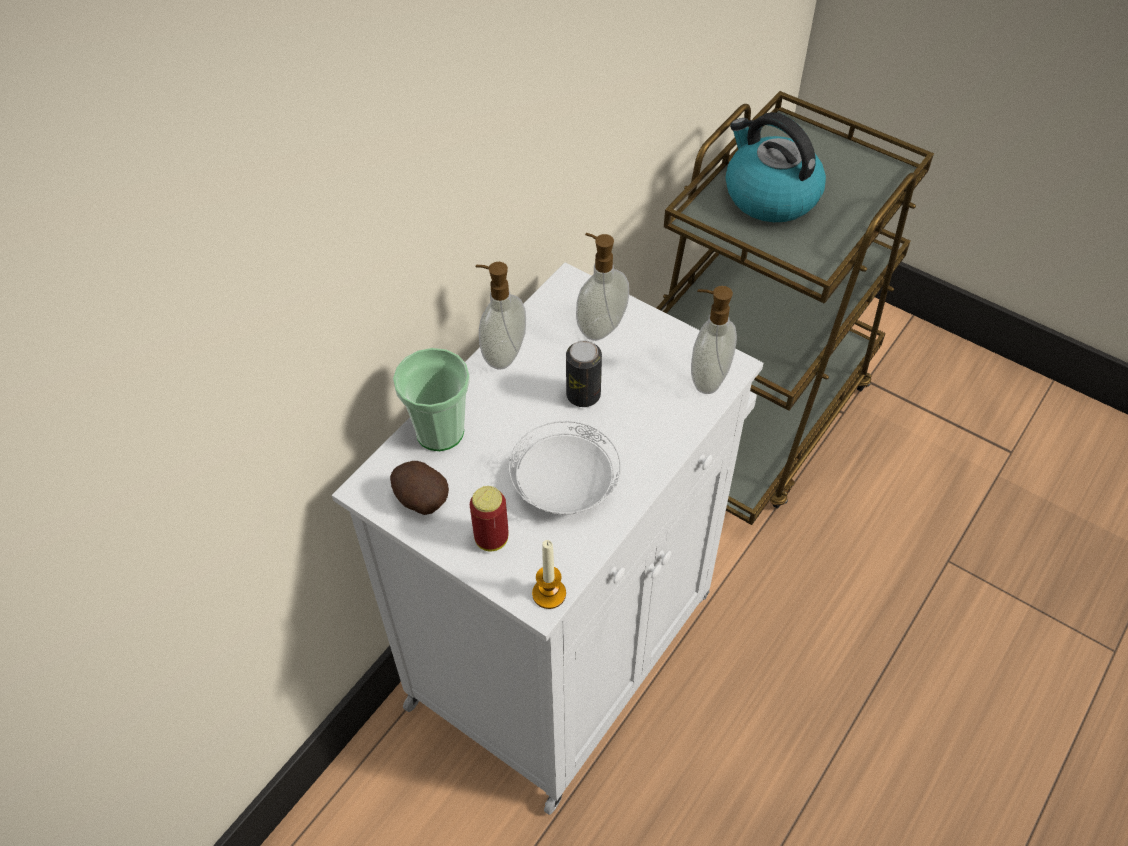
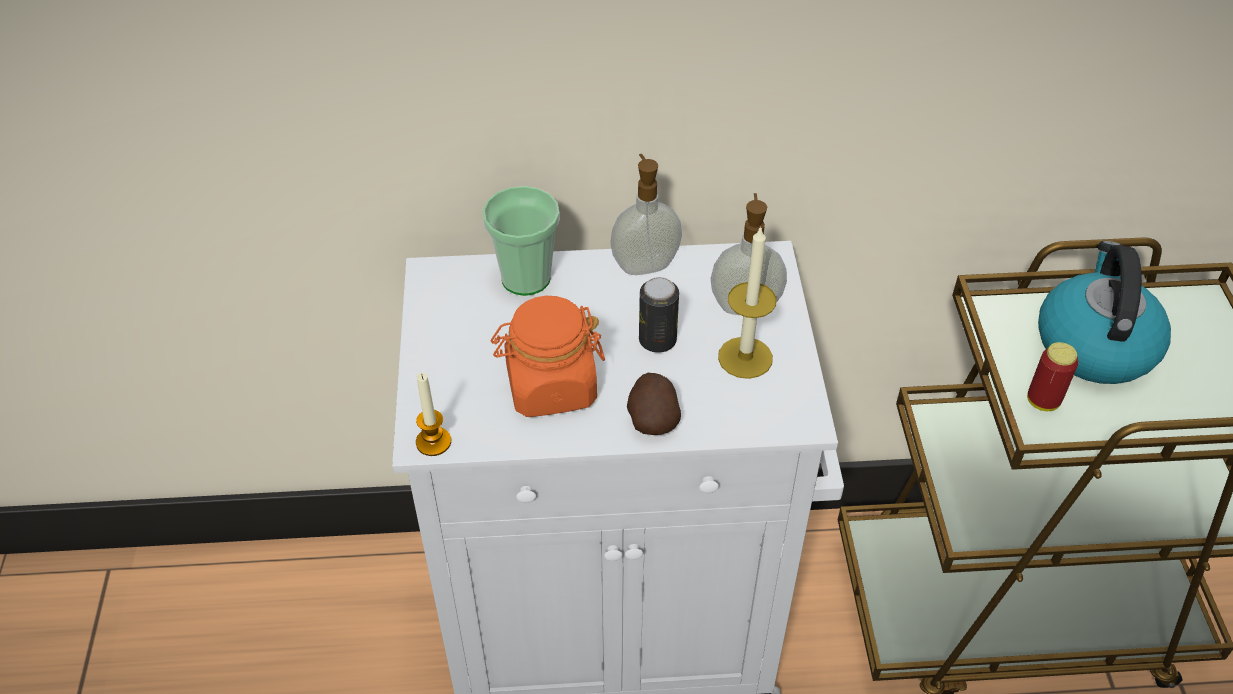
camera: 50 degrees right, 5 degrees down
potato [390,461,449,515] -> potato moved to [627,373,681,435]
can [470,486,509,551] -> can moved to [1027,342,1078,411]
white plate [509,421,621,515] -> orange jar [491,296,605,417]
soap dispenser [691,286,737,394] -> none
none -> candle [718,226,777,379]

